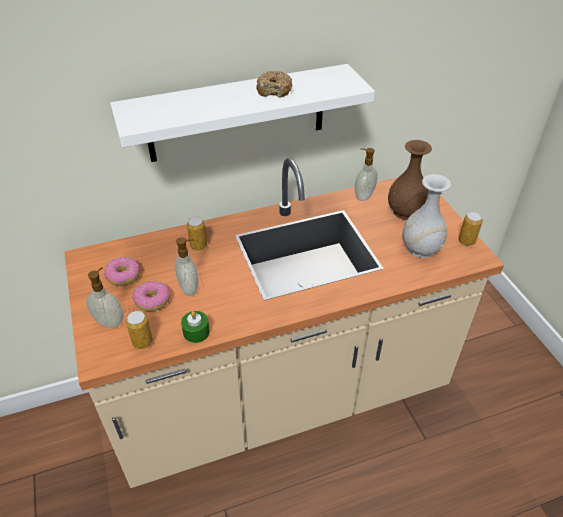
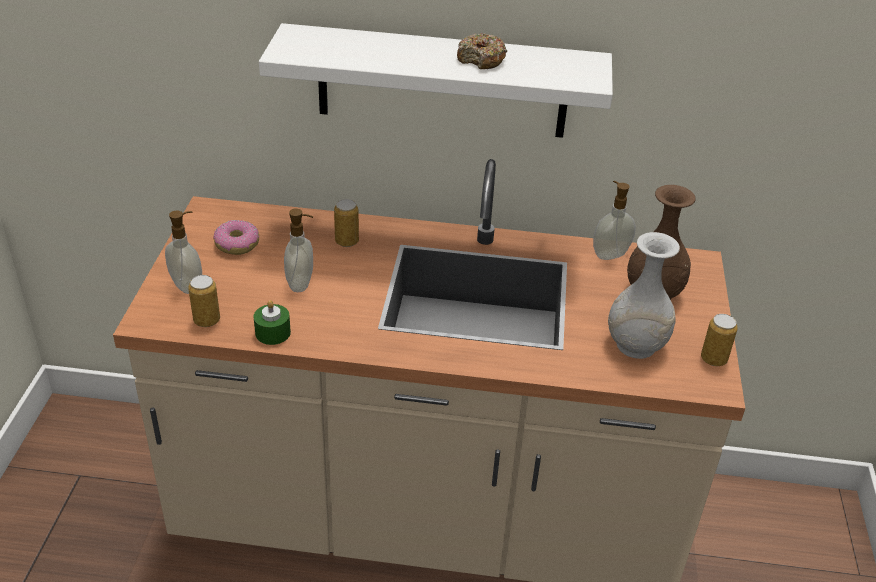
camera: 25 degrees right, 5 degrees down
donut [132,281,170,311] -> none

